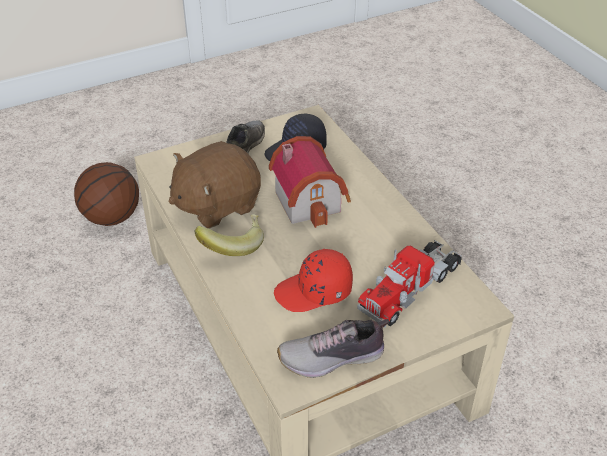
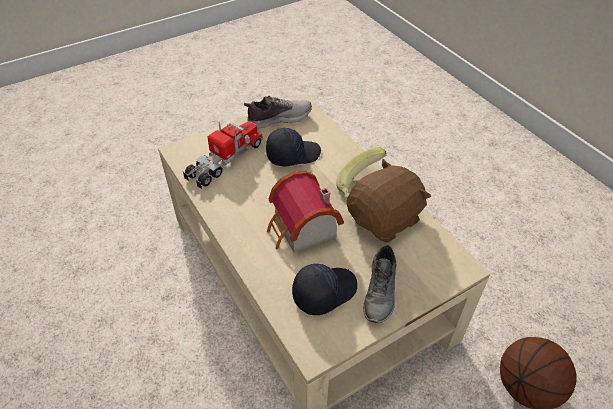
camera: 175 degrees right, 5 degrees up
red cap [274,249,353,312] -> black cap [266,128,321,166]

